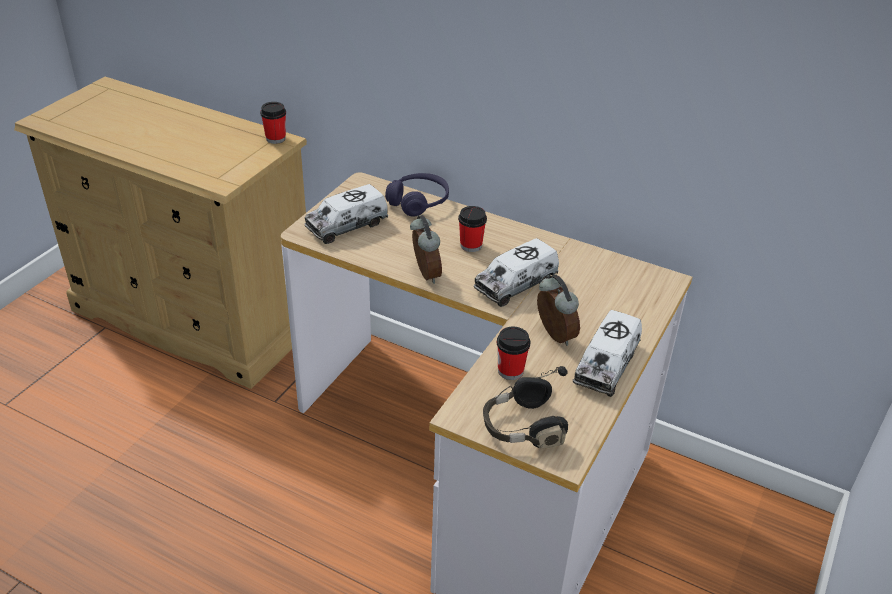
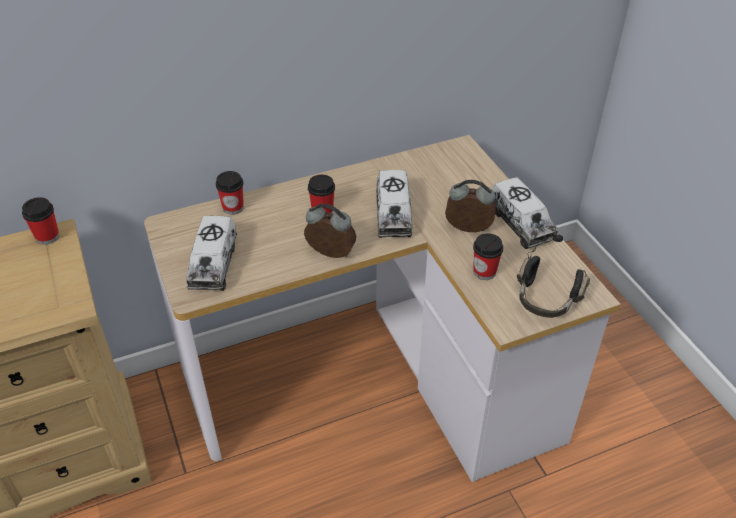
camera: 50 degrees left, 5 degrees up
purple headphones [385,173,449,217] -> cup [216,171,244,215]

